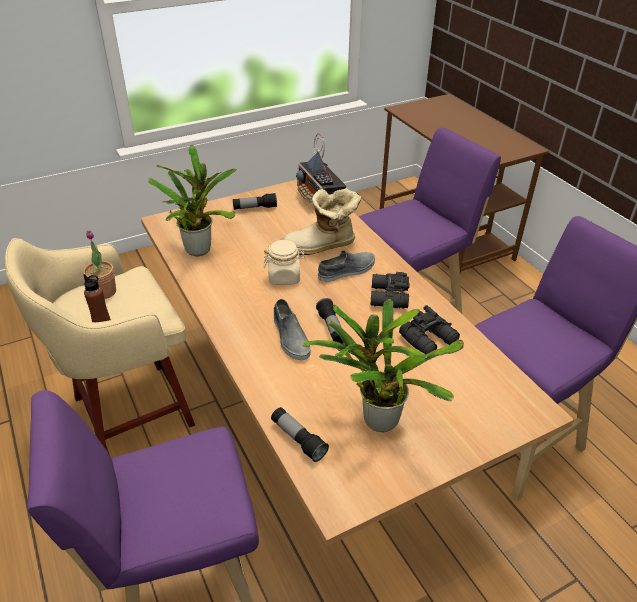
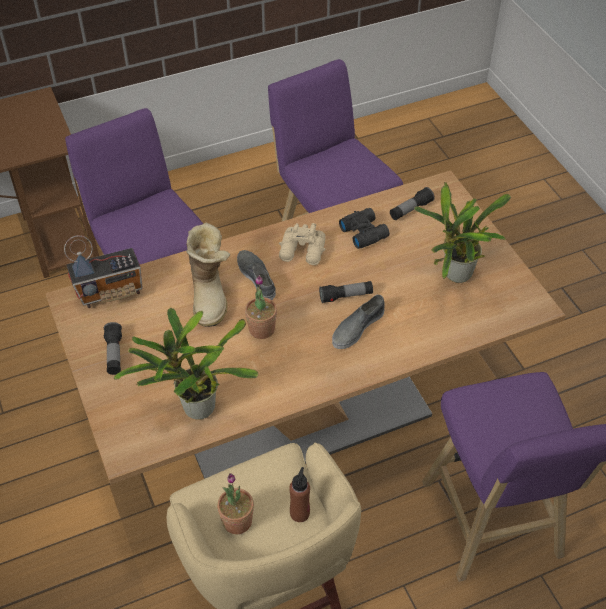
camera: 85 degrees left, 10 degrees up
beige jar [263,240,305,285] -> potted plant [245,275,277,339]
flashlight [271,407,329,462] -> flashlight moved to [390,187,435,220]
grey shoe [274,299,311,360] -> grey shoe turned 150 degrees clockwise [332,295,385,349]
black binoculars [370,272,410,309] -> beige binoculars [279,223,326,265]

